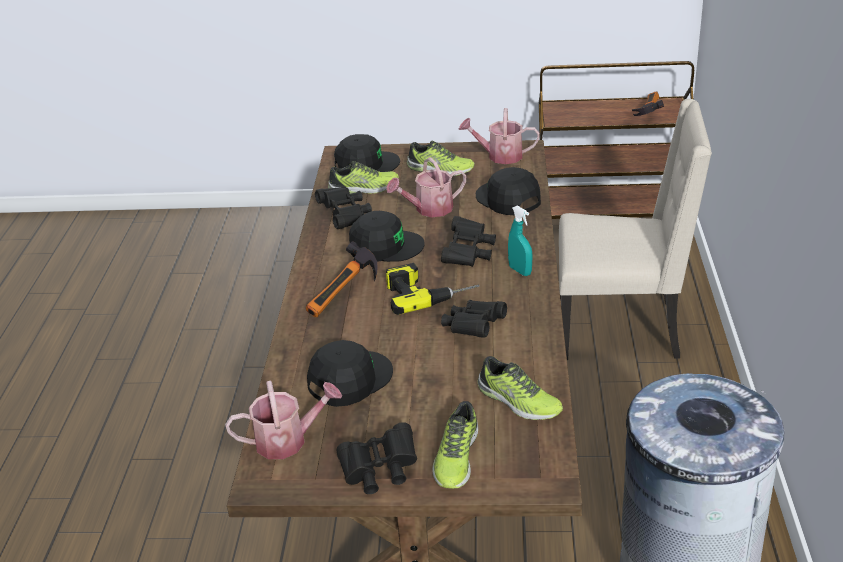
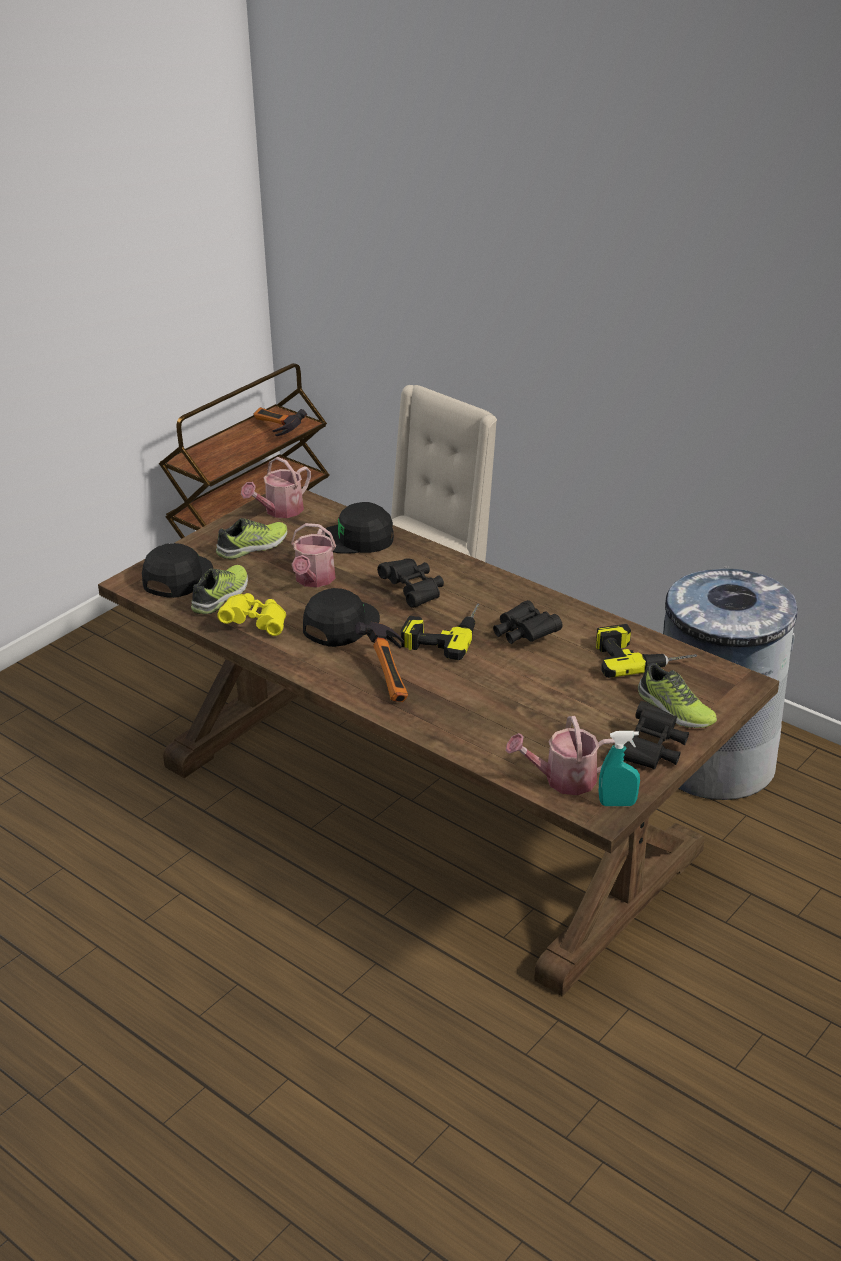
camera: 55 degrees left, 0 degrees up
watering can [225,381,342,459] -> watering can turned 120 degrees counterclockwise [506,716,615,795]
black cap [307,340,393,407] -> none
black binoculars [315,187,372,229] -> yellow binoculars [217,593,286,636]
shoe [477,356,563,420] -> power drill [596,624,697,678]
turquoise spray bottle [508,206,533,276] -> turquoise spray bottle moved to [599,731,640,806]

